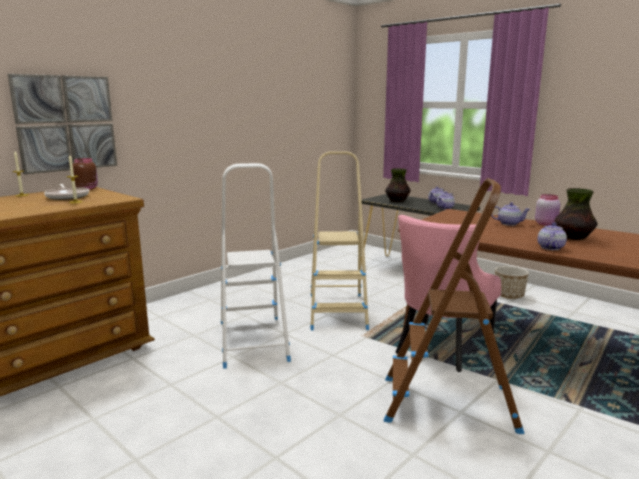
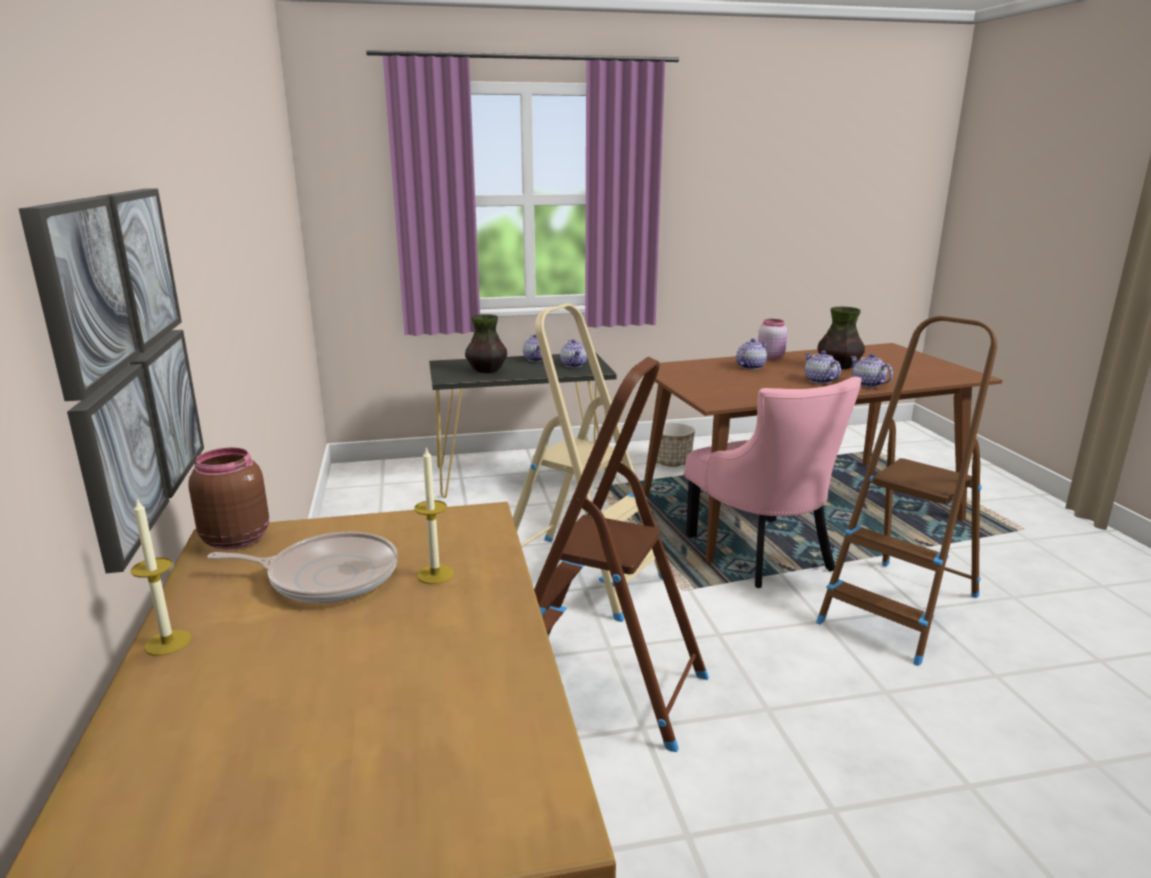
camera: 55 degrees left, 5 degrees up
white step ladder [221,163,291,369] -> brown step ladder [534,357,709,752]
none -> teapot [805,351,841,384]

